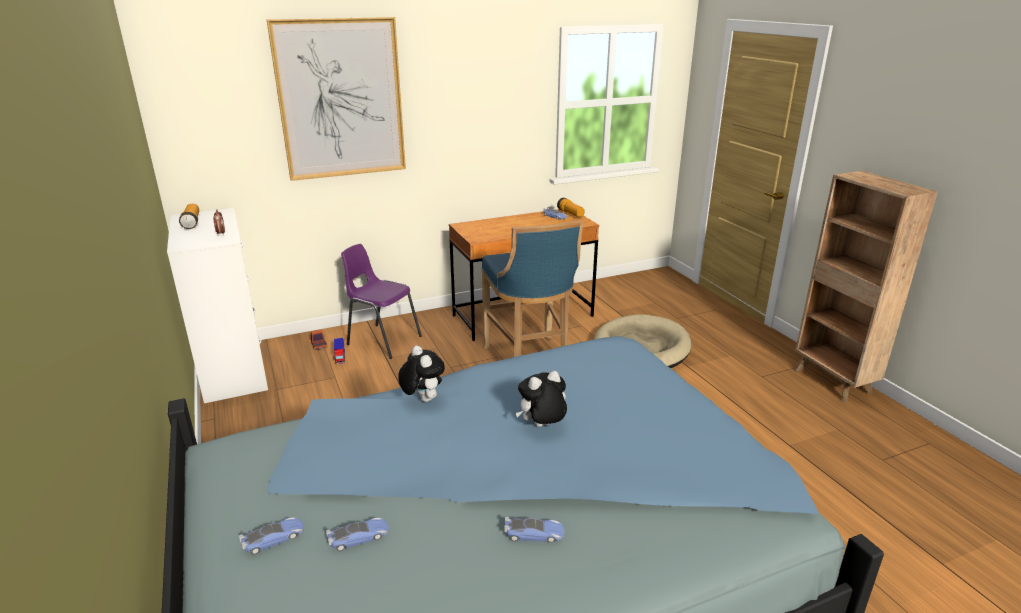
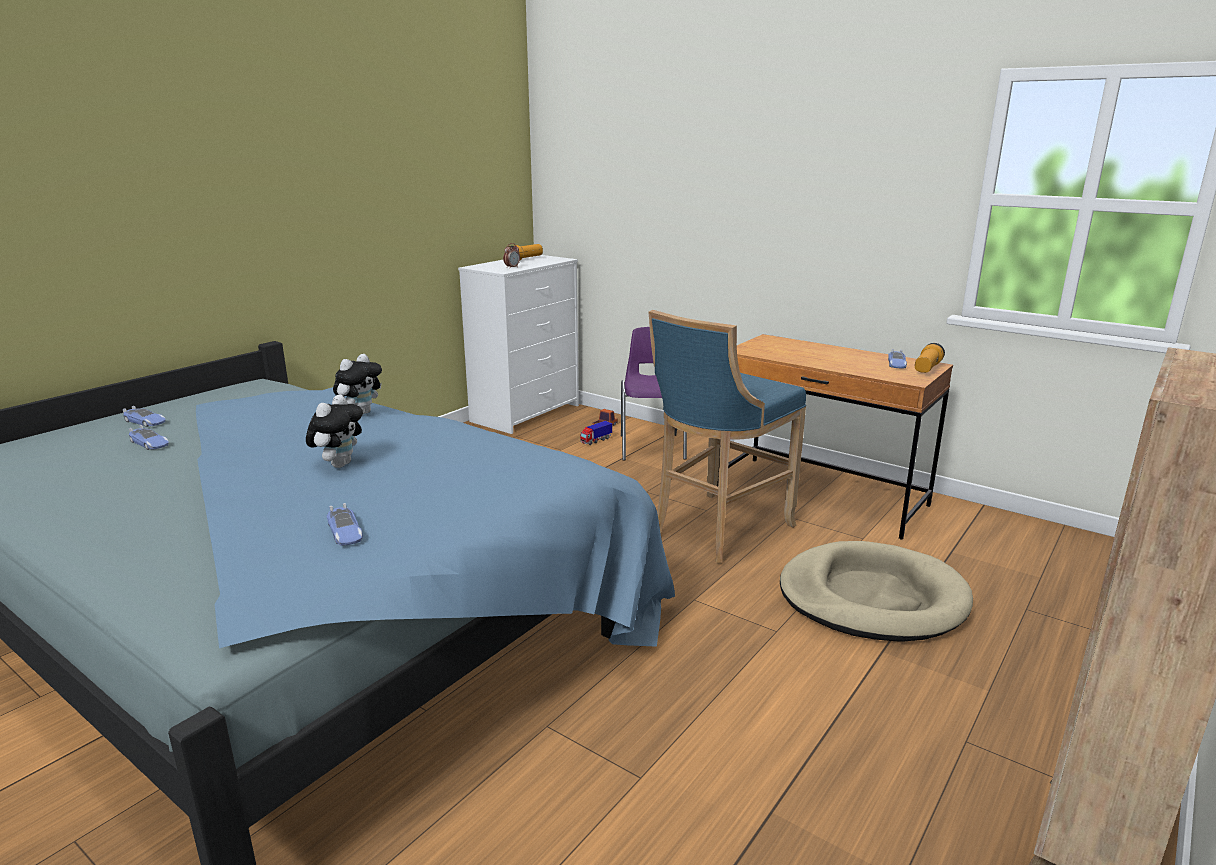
camera: 60 degrees right, 5 degrees down
picture [267,17,406,181] -> none
toy car [504,517,564,543] -> toy car moved to [327,503,363,546]
plush toy [516,370,567,427] -> plush toy turned 75 degrees clockwise [306,395,363,468]

